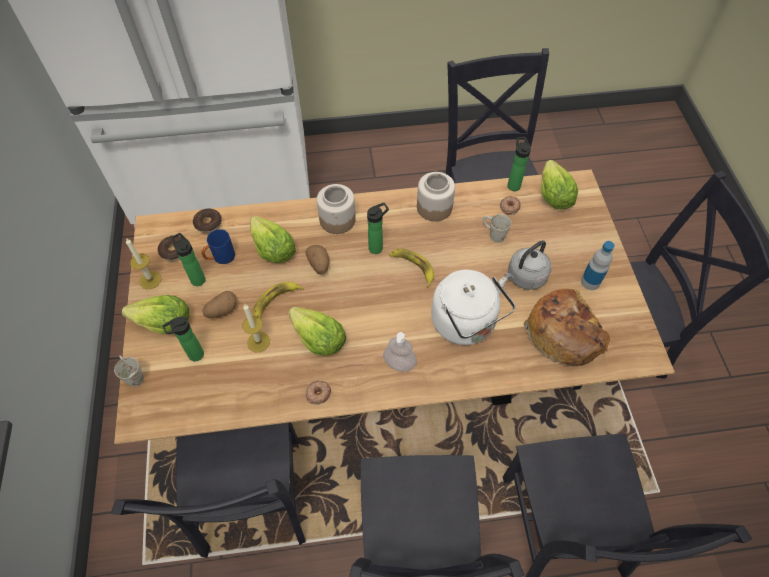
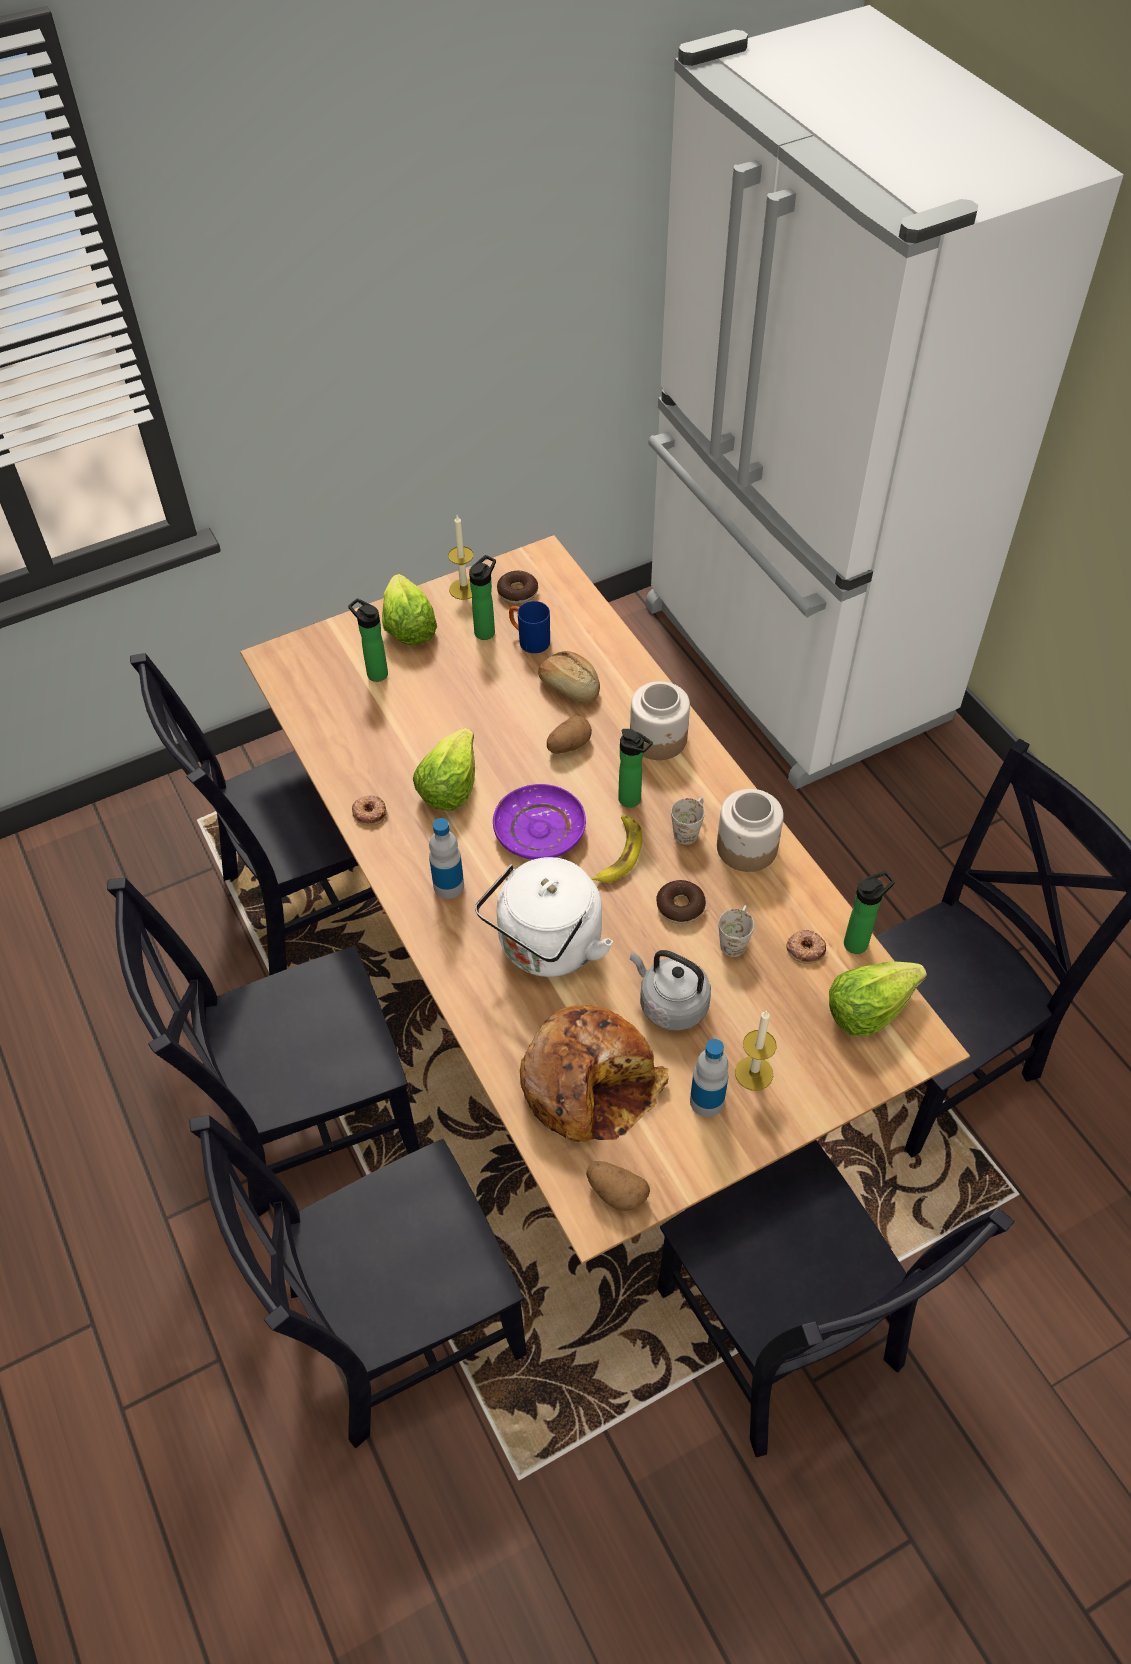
camera: 70 degrees right, 5 degrees down
white mug [114,355,144,387] -> white mug moved to [671,797,705,845]
donut [193,208,222,233] -> donut moved to [656,880,706,924]
potato [202,291,237,318] -> potato moved to [586,1161,650,1211]
candle [242,304,270,352] -> candle moved to [735,1010,777,1090]
lettuce [250,216,296,263] -> bread [538,651,600,703]
banana [253,282,304,319] -> none
soap dispenser [383,332,417,371] -> bottle [429,818,464,899]
none -> purple plate [493,784,586,860]

